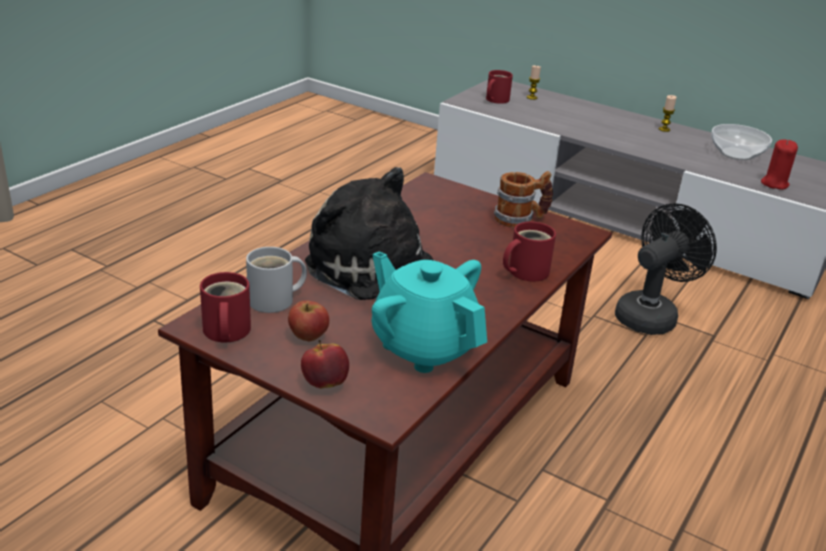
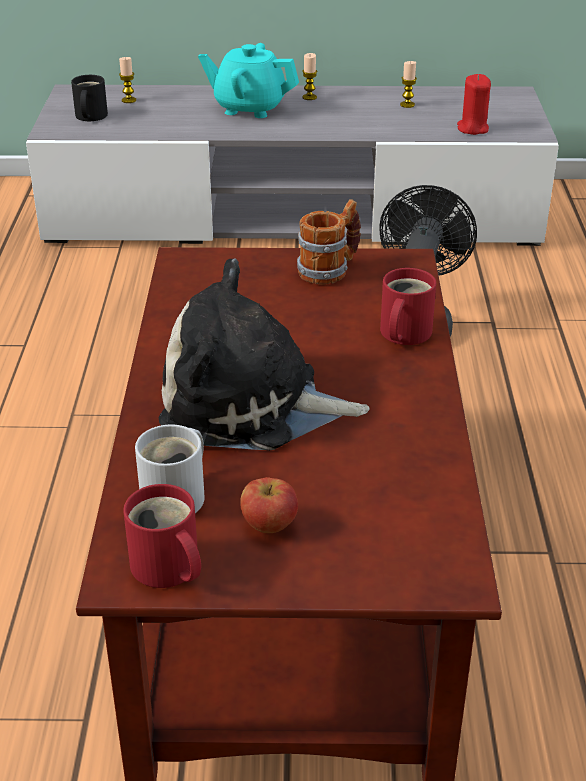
camera: 30 degrees left, 5 degrees up
apple [301,340,349,388] -> none
turquoise teapot [372,251,487,373] -> turquoise teapot moved to [198,43,299,118]
red mug [486,70,513,104] -> black mug [71,75,108,121]
bowl [711,124,772,160] -> candle [400,61,417,108]

